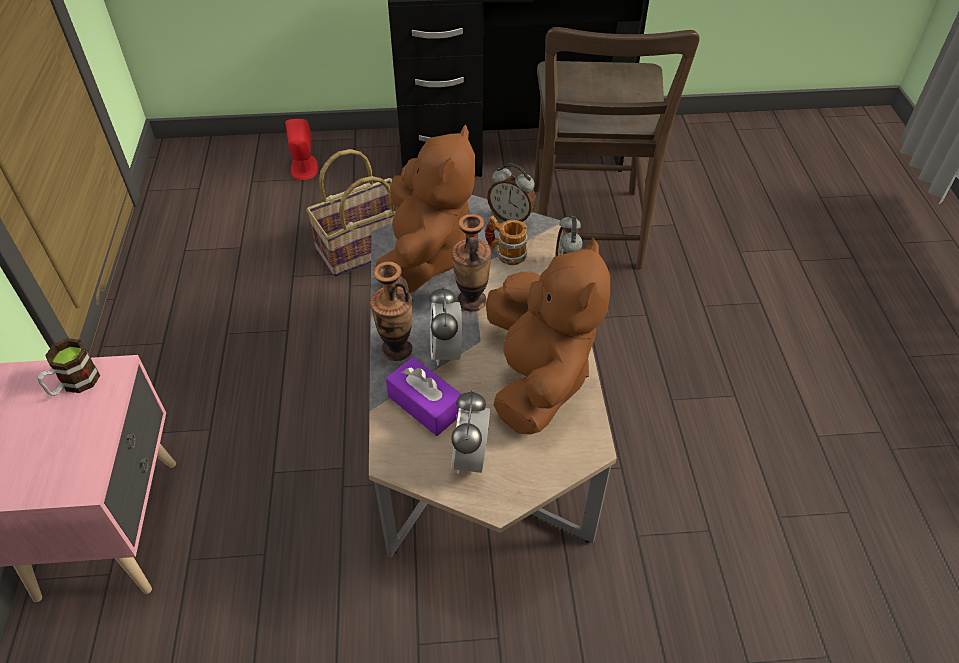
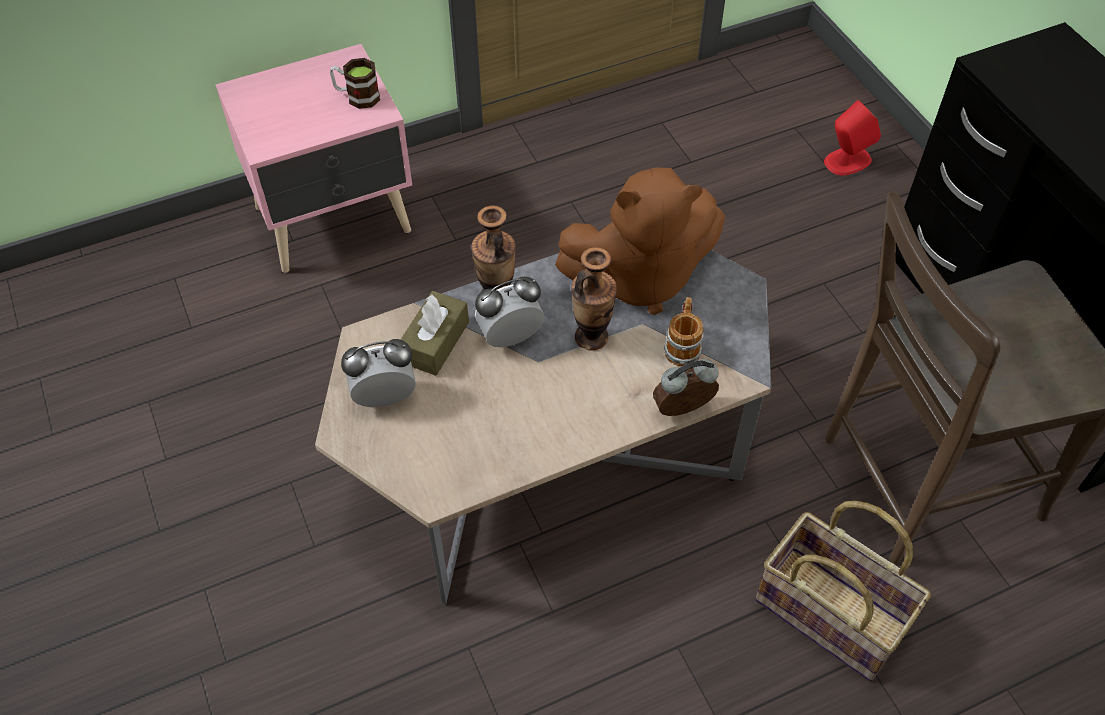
camera: 70 degrees right, 5 degrees up
basket [306,149,398,277] -> basket moved to [755,501,931,681]
purple tissue box [386,357,461,436] -> brown tissue box [400,291,469,376]
brown plush toy [486,237,610,435] -> none
alarm clock [487,164,536,223] -> none

